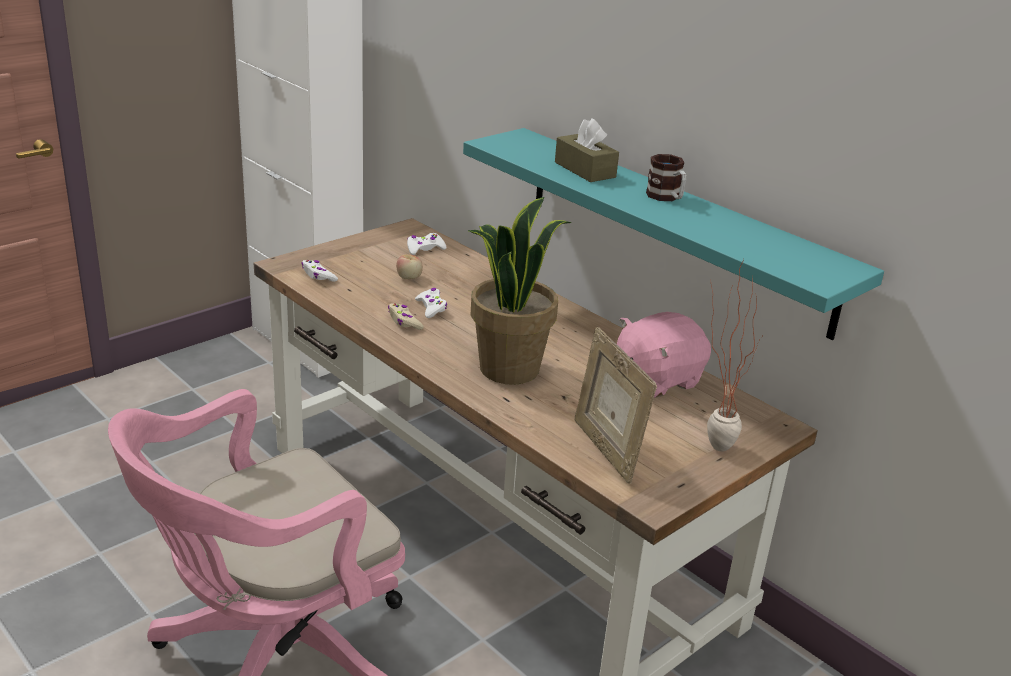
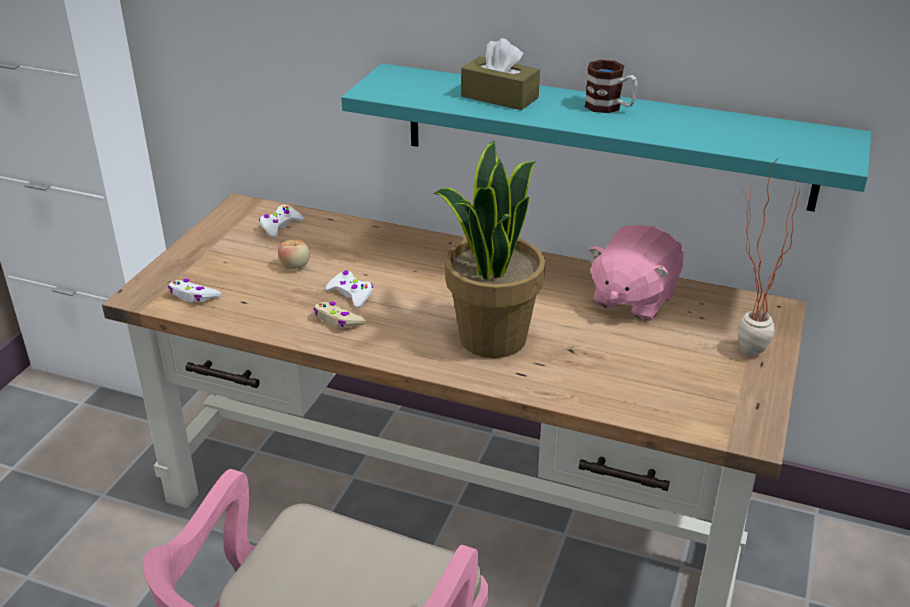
camera: 25 degrees left, 5 degrees up
picture frame [575,327,657,483] -> none

